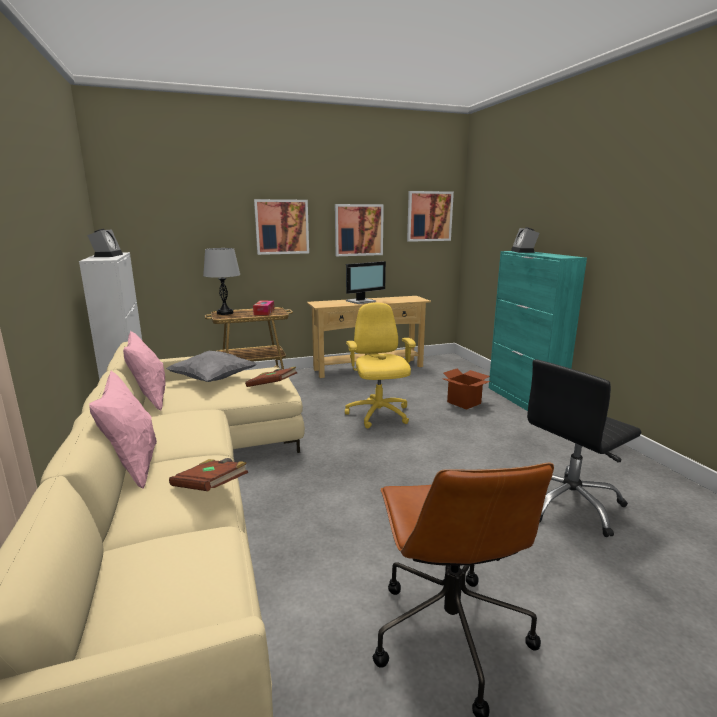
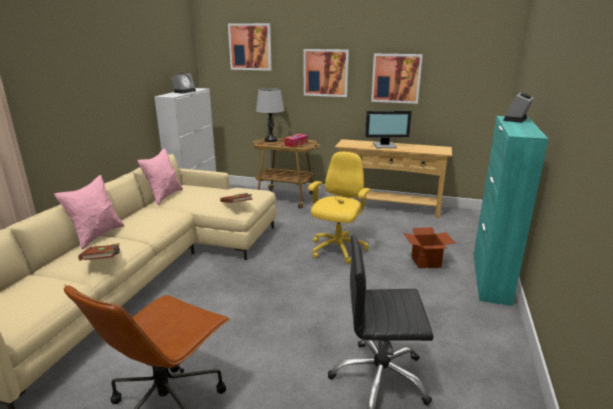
camera: 35 degrees right, 5 degrees up
grey pillow [166,351,256,382] -> none
picture [407,191,454,242] -> picture moved to [228,23,272,71]

